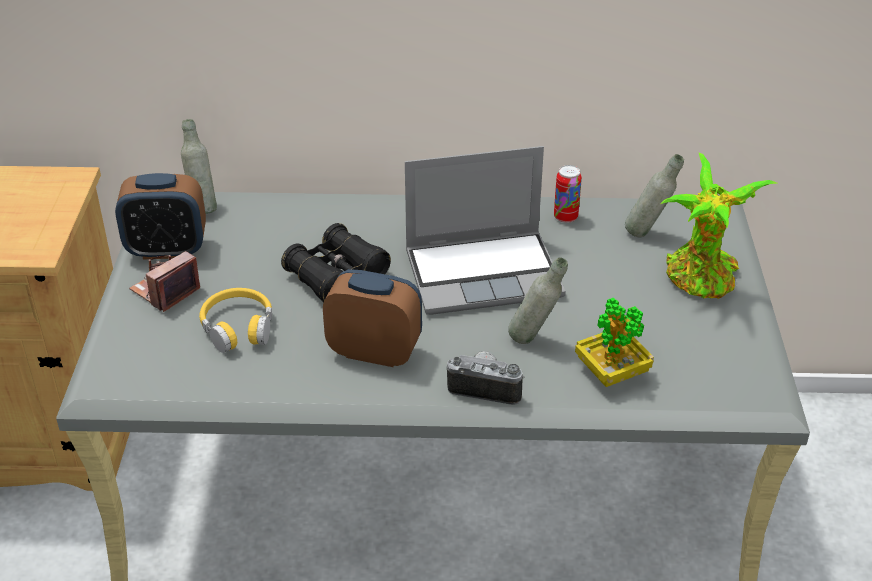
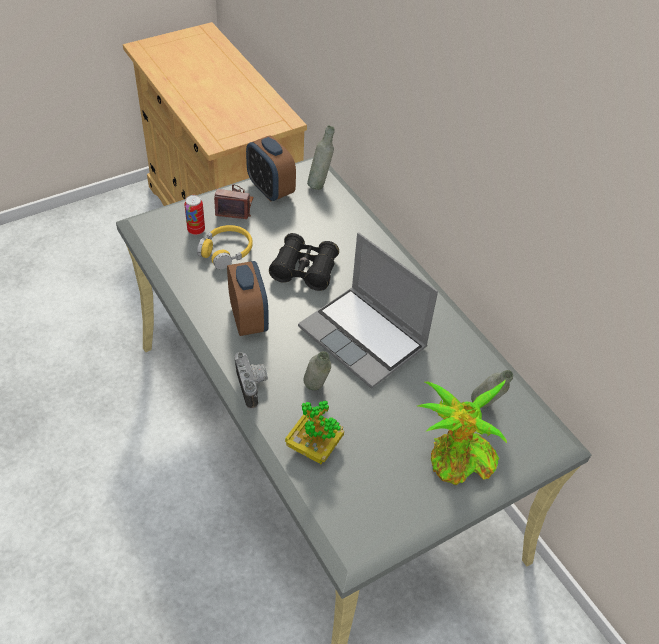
camera: 55 degrees right, 10 degrees up
can [554,165,582,223] -> can moved to [185,195,205,235]

